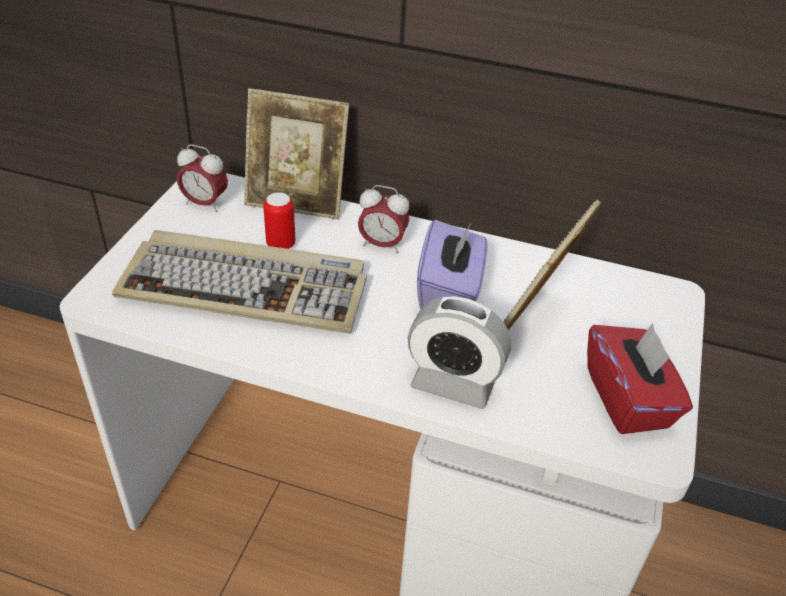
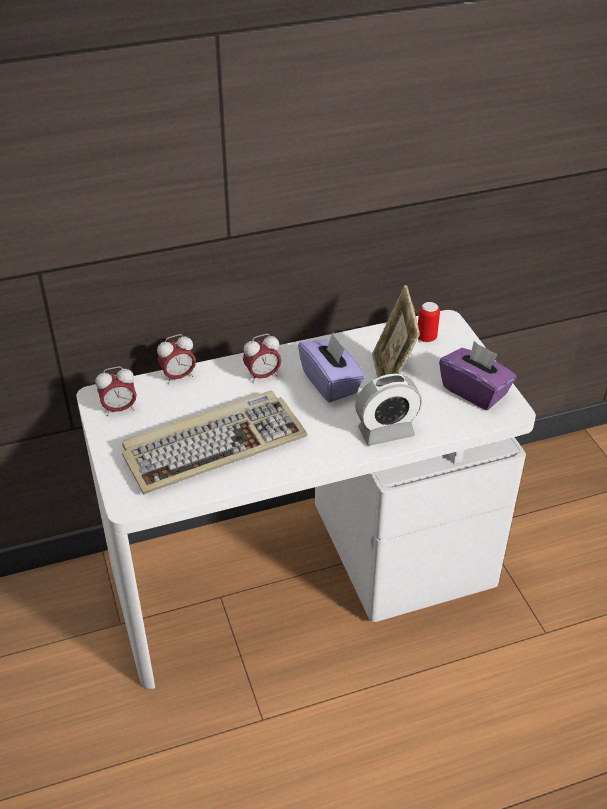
camera: 35 degrees left, 0 degrees up
picture frame [244,88,349,219] -> alarm clock [157,334,196,384]
can [263,192,295,249] -> can moved to [418,302,440,342]
red tissue box [587,323,693,434] -> purple tissue box [439,341,517,410]

